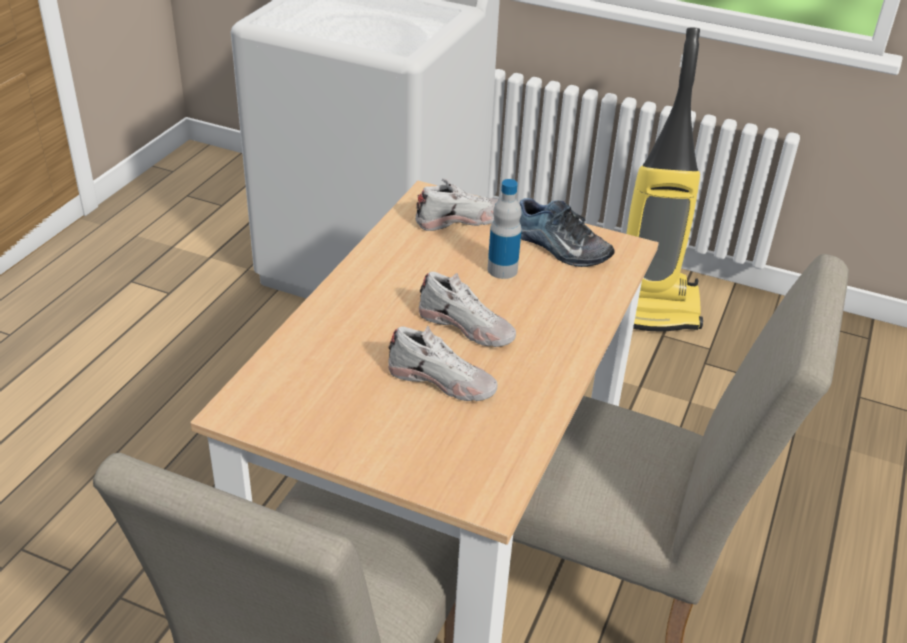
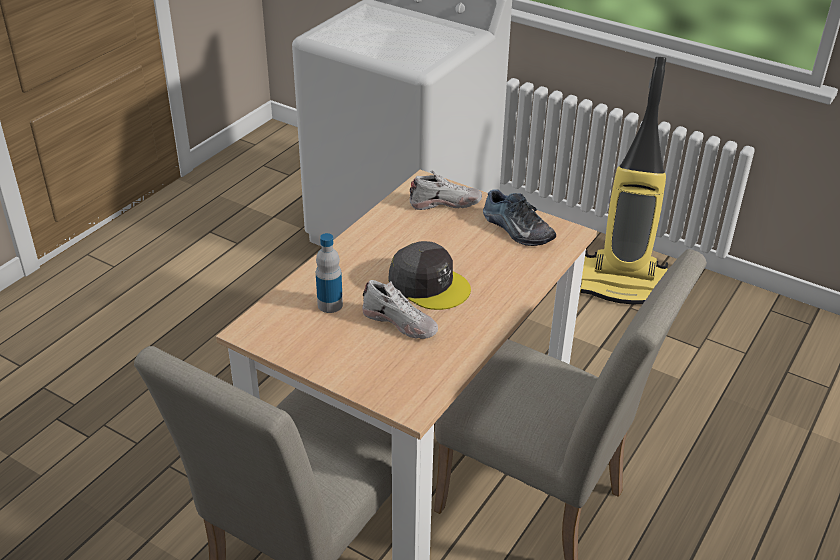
camera: 10 degrees right, 0 degrees up
white shoe [419,272,516,347] -> grey cap [388,241,471,310]
bottle [487,179,522,279] -> bottle moved to [316,233,343,313]

